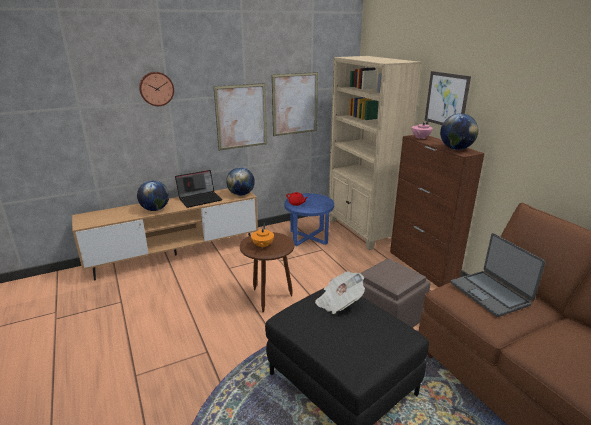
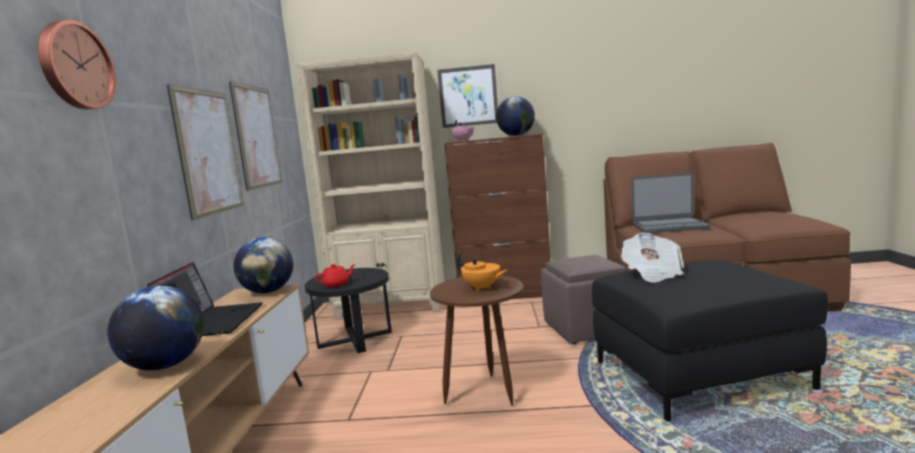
camera: 60 degrees left, 15 degrees down
blue side table [284,193,334,246] -> black side table [304,268,392,353]

